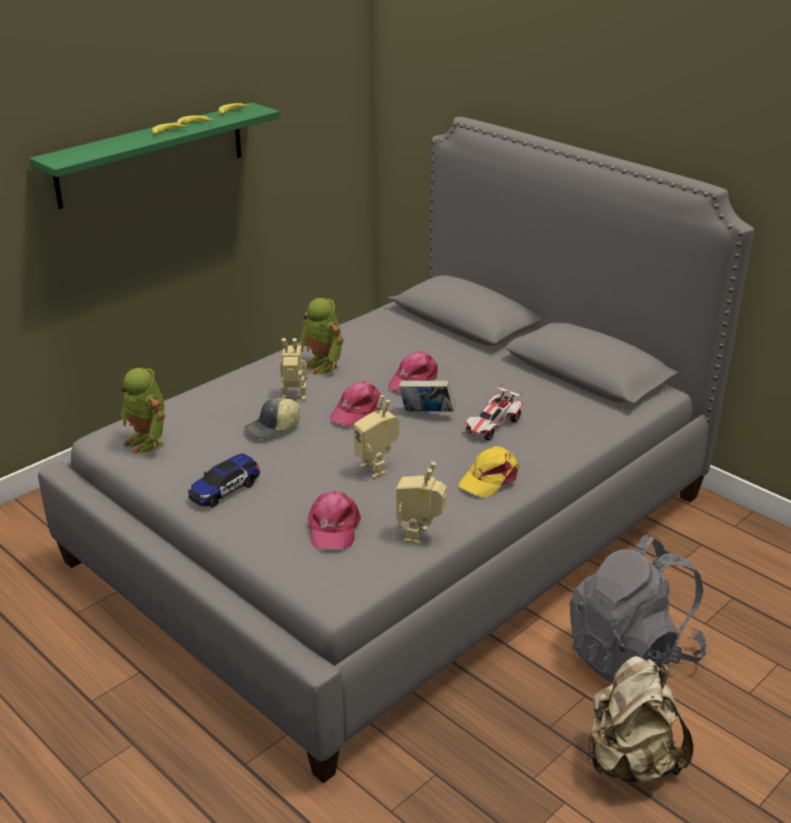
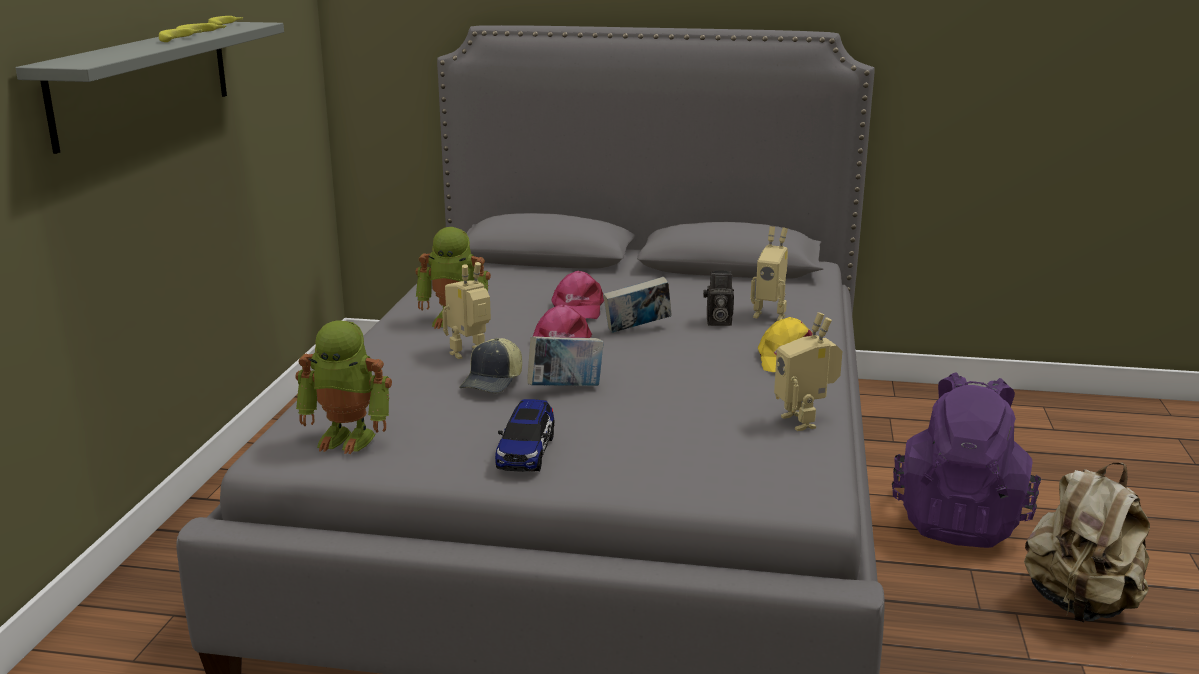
camera: 35 degrees left, 10 degrees down
green shelf [29,103,280,209] -> grey shelf [16,22,284,154]
pink cap [308,491,361,549] -> none
toy robot [354,395,399,478] -> toy robot moved to [751,226,788,321]
toy car [465,382,524,441] -> camera [703,270,734,326]
grey backpack [570,535,707,683] -> purple backpack [892,372,1041,548]
none -> book [527,336,604,386]

